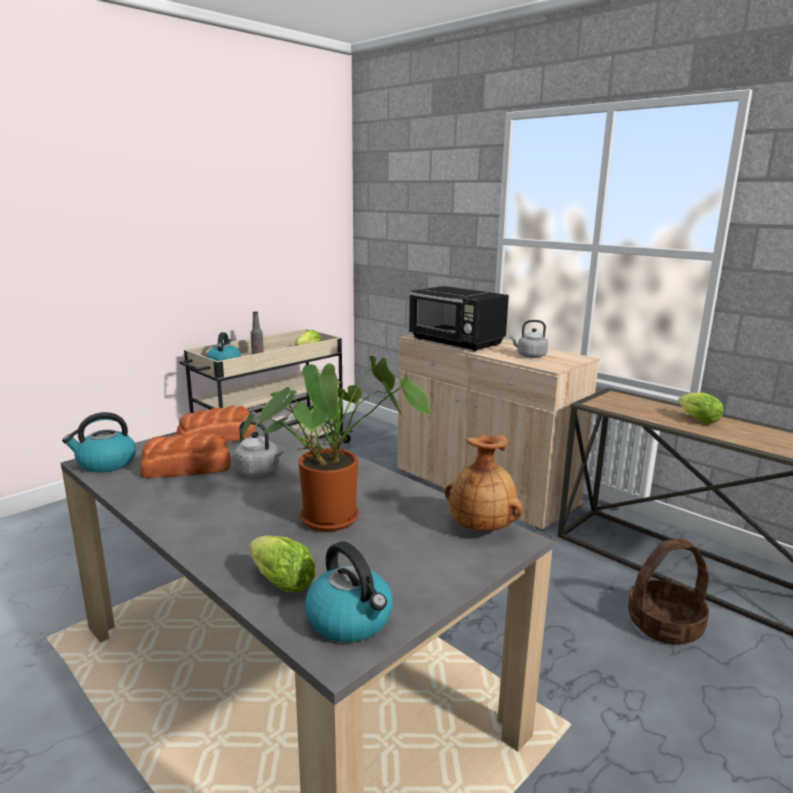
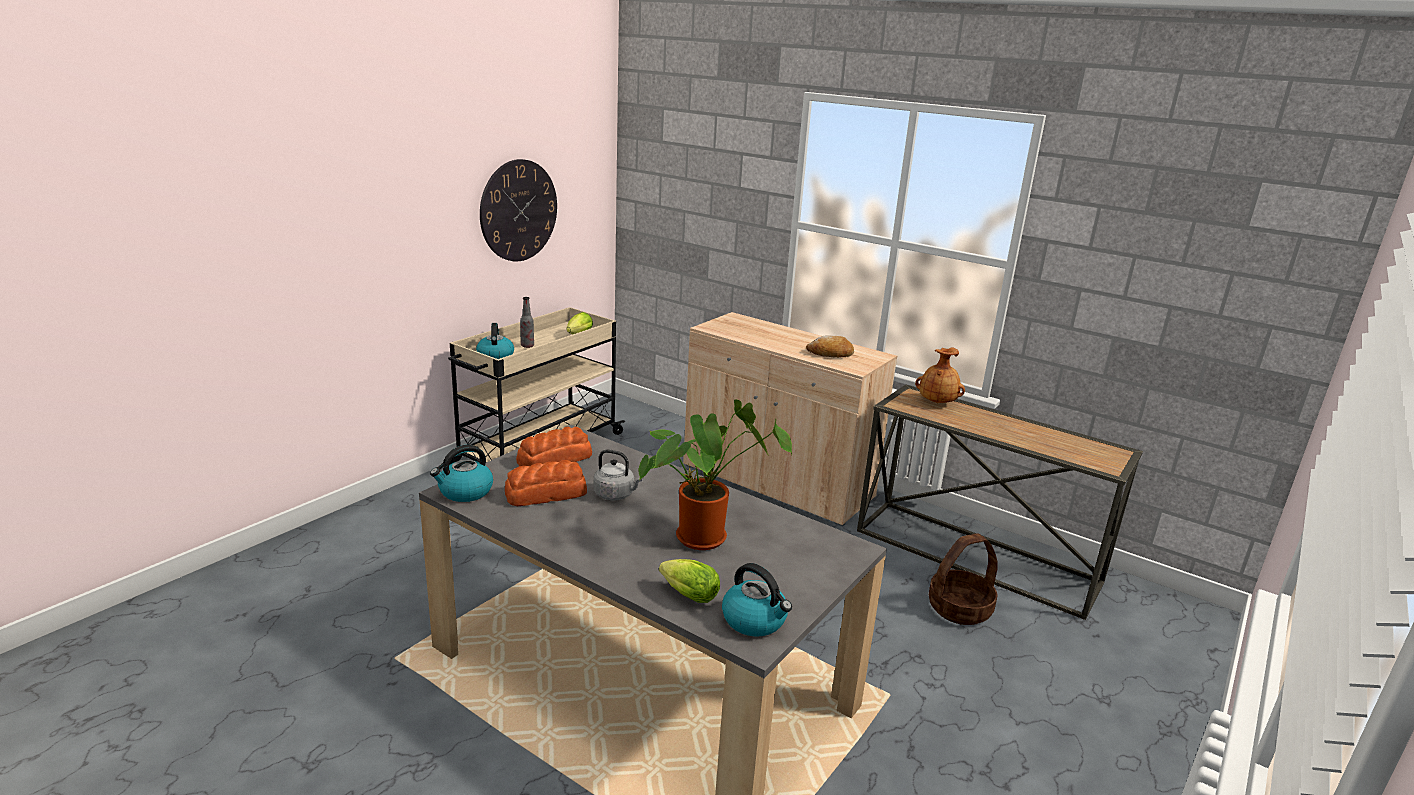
camera: 10 degrees left, 5 degrees up
black microwave [409,286,509,351] -> none
brown vase [445,435,523,531] -> brown vase moved to [915,347,965,403]
grey kettle [510,320,548,358] -> bread [806,335,854,358]
lettuce [678,392,723,424] -> none
none -> wall clock [480,159,557,261]

